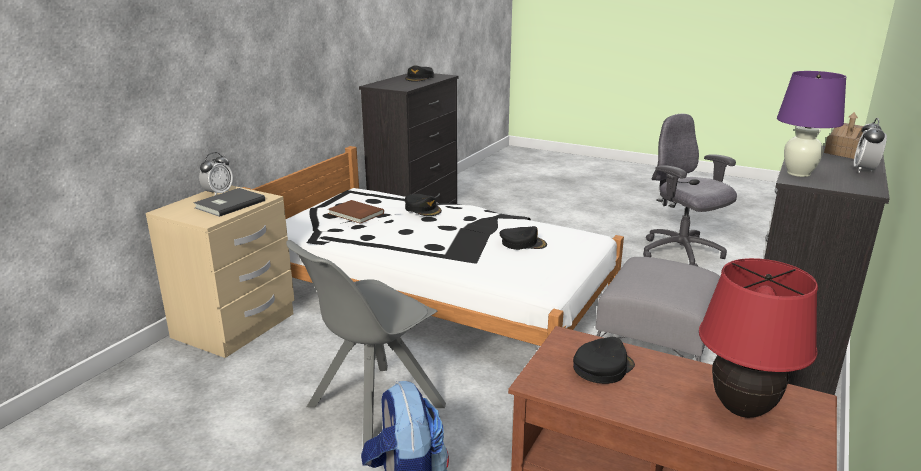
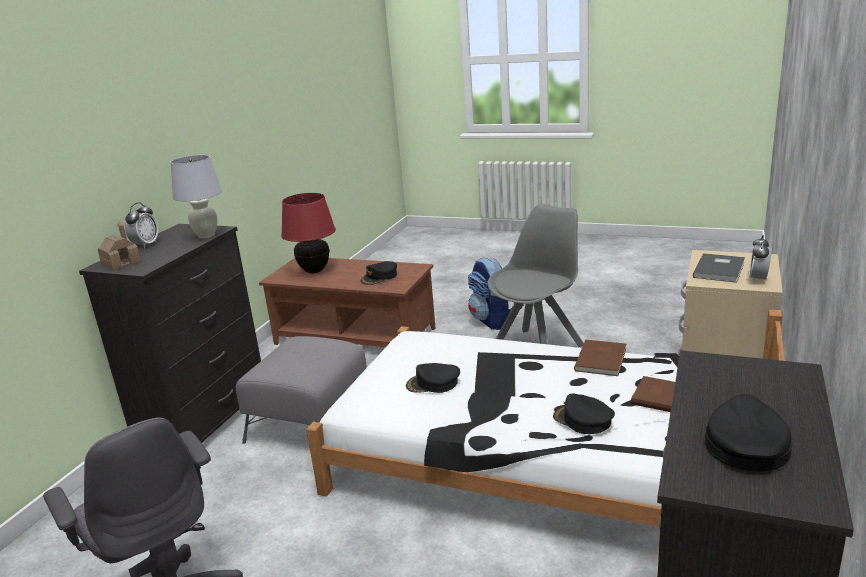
camera: 175 degrees right, 0 degrees up
purple table lamp [777,71,846,177] -> white table lamp [170,155,222,238]
none -> brown book [574,339,626,376]

